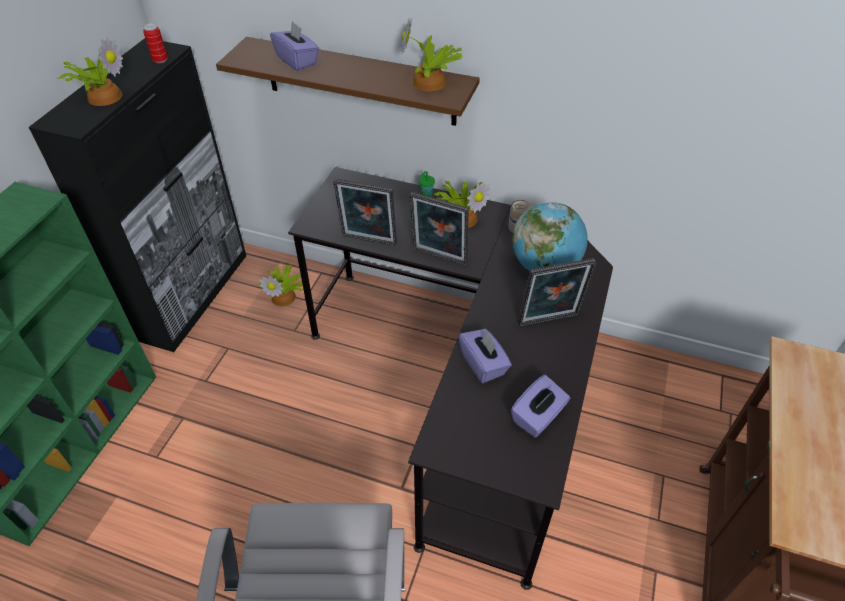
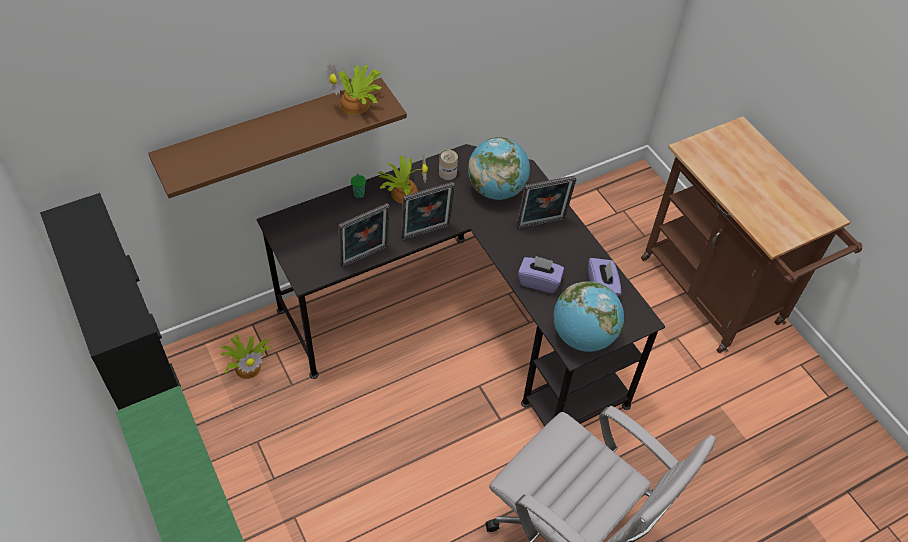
camera: 50 degrees left, 5 degrees up
potted plant [57,38,123,106] -> none
can [143,23,168,63] -> none
purple tissue box [270,21,319,71] -> none
picture frame [518,258,596,326] -> picture frame turned 45 degrees clockwise [516,175,576,229]
none -> globe [553,281,624,352]

